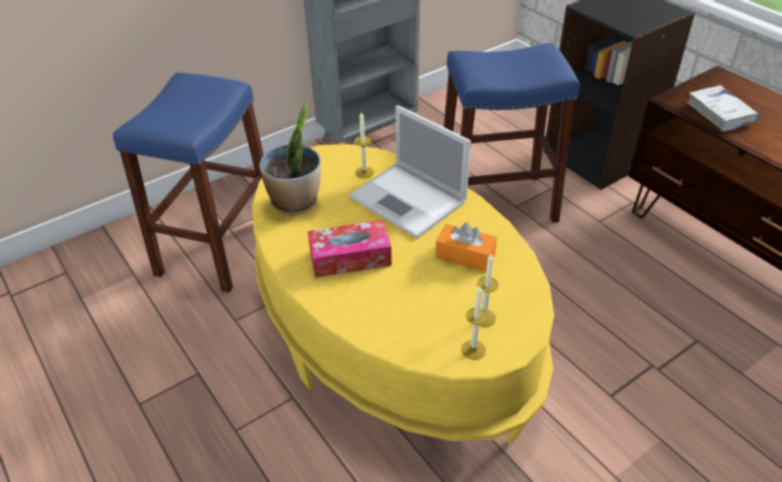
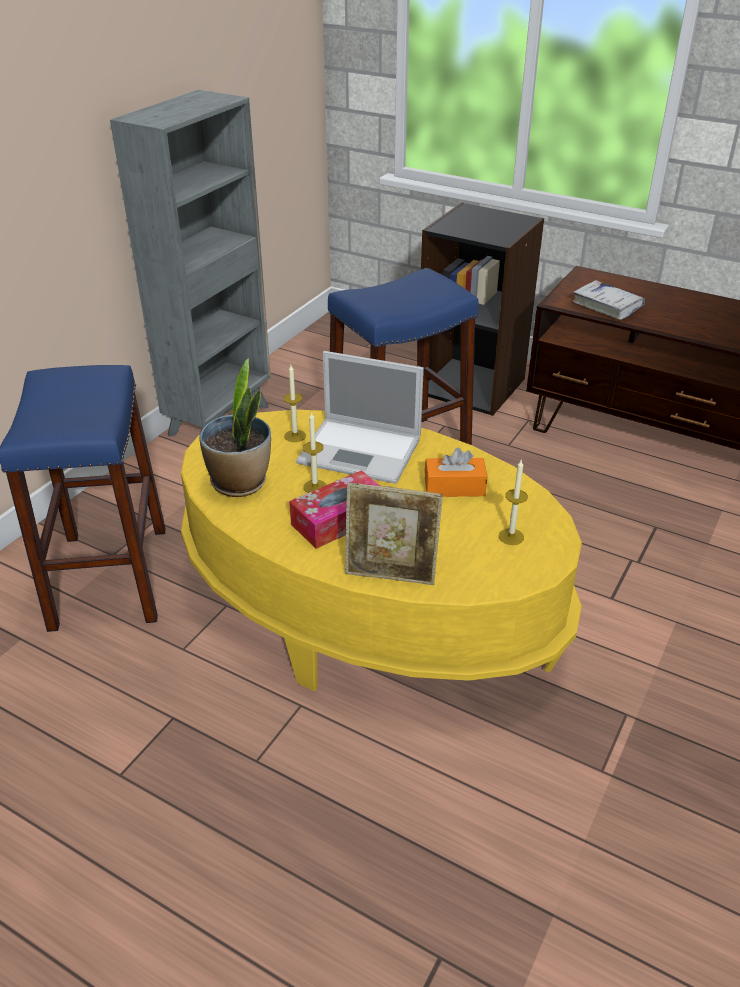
camera: 25 degrees left, 5 degrees down
candle [461,286,488,360] -> candle moved to [303,412,326,493]
none -> picture frame [345,482,443,585]

